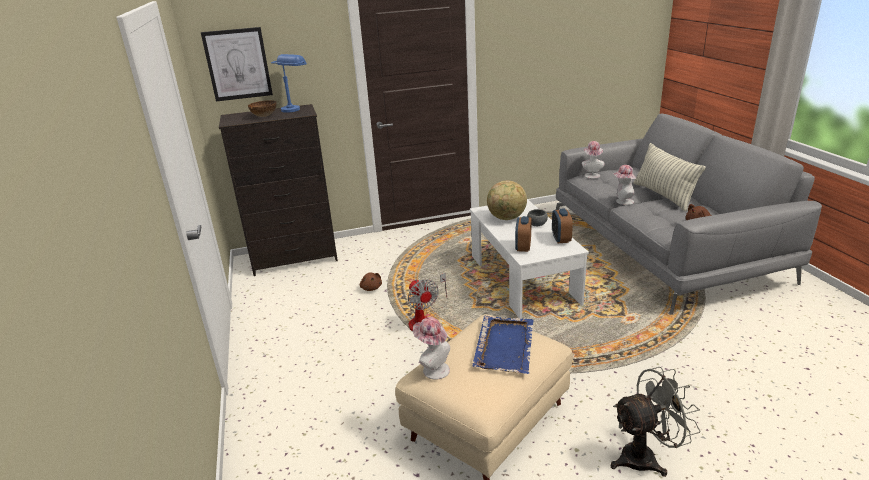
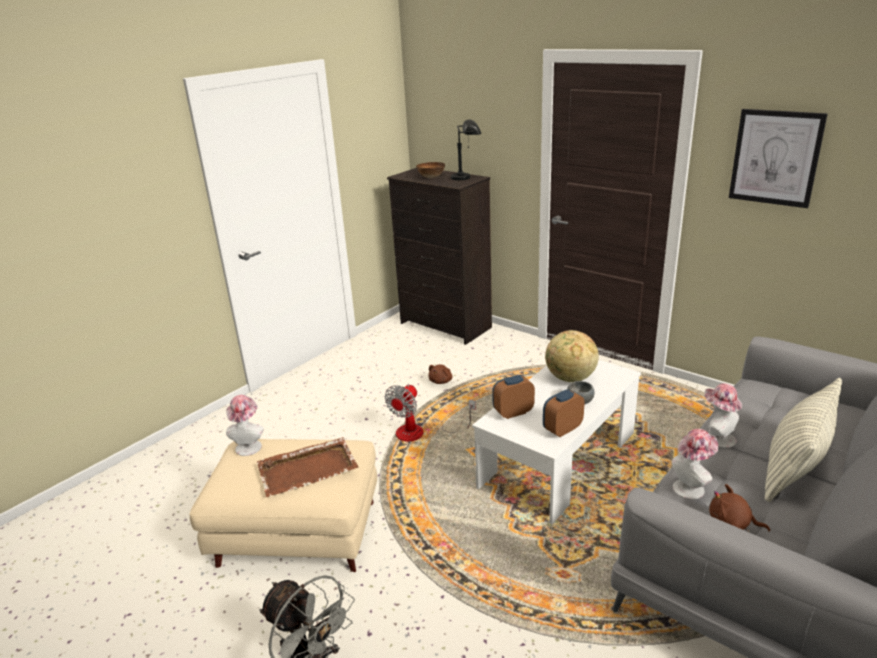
camera: 55 degrees right, 0 degrees up
picture [201,27,273,101] -> picture moved to [729,109,828,208]
blue table lamp [271,54,307,113] -> black table lamp [451,120,481,180]
blue tray [473,315,533,374] -> brown tray [257,437,359,497]
hat [582,141,605,179] -> hat moved to [672,429,718,499]

